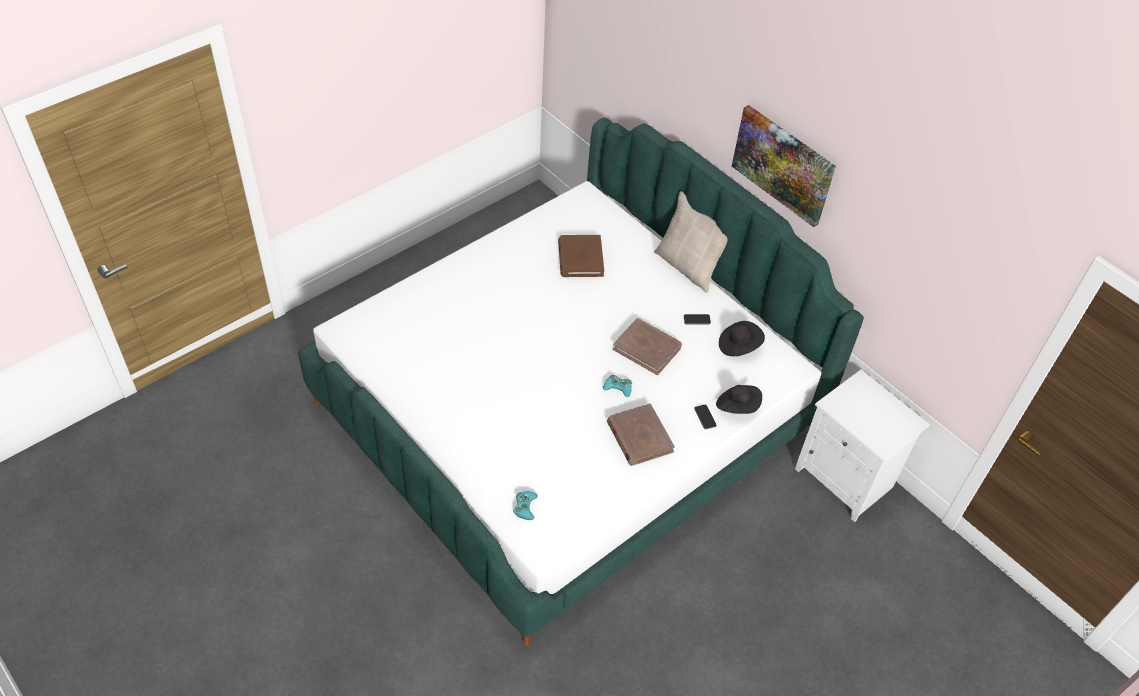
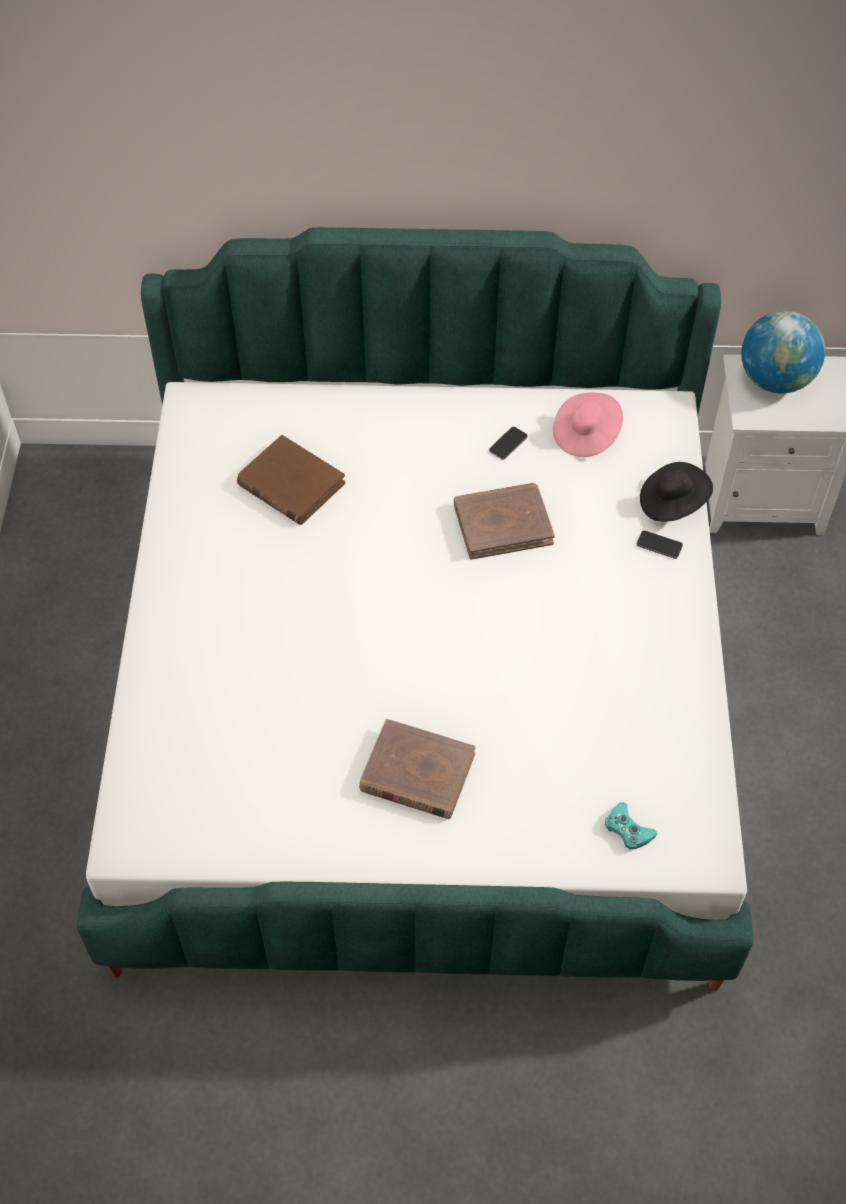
camera: 45 degrees left, 5 degrees up
turquoise game controller [603,375,632,397] -> none
brown book [607,403,675,466] -> brown book moved to [359,719,475,819]
beige pillow [654,191,728,293] -> none
black hat [719,321,765,356] -> pink hat [553,393,623,457]
picture [732,105,836,227] -> none
none -> globe [741,311,825,394]

